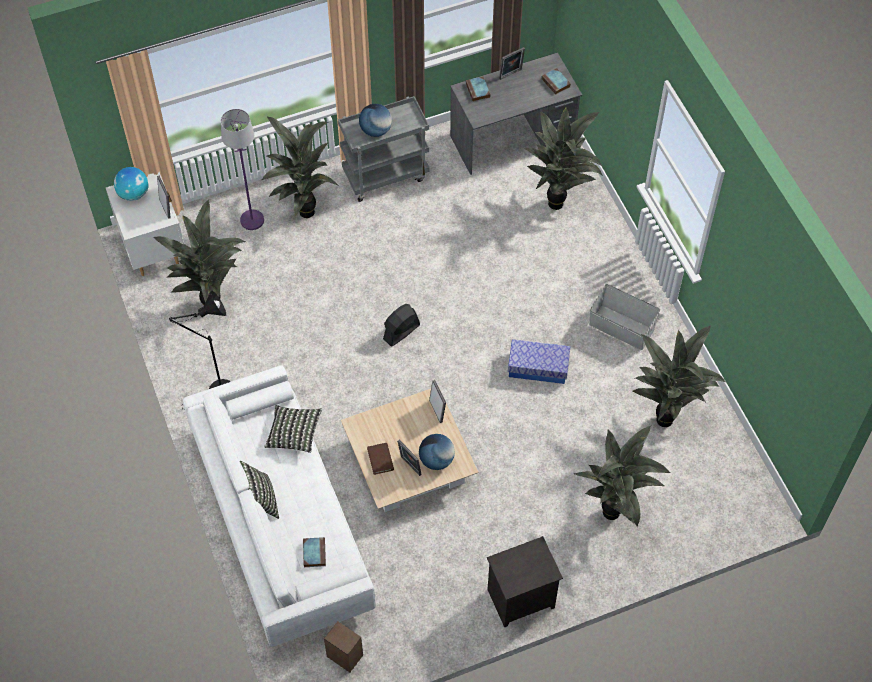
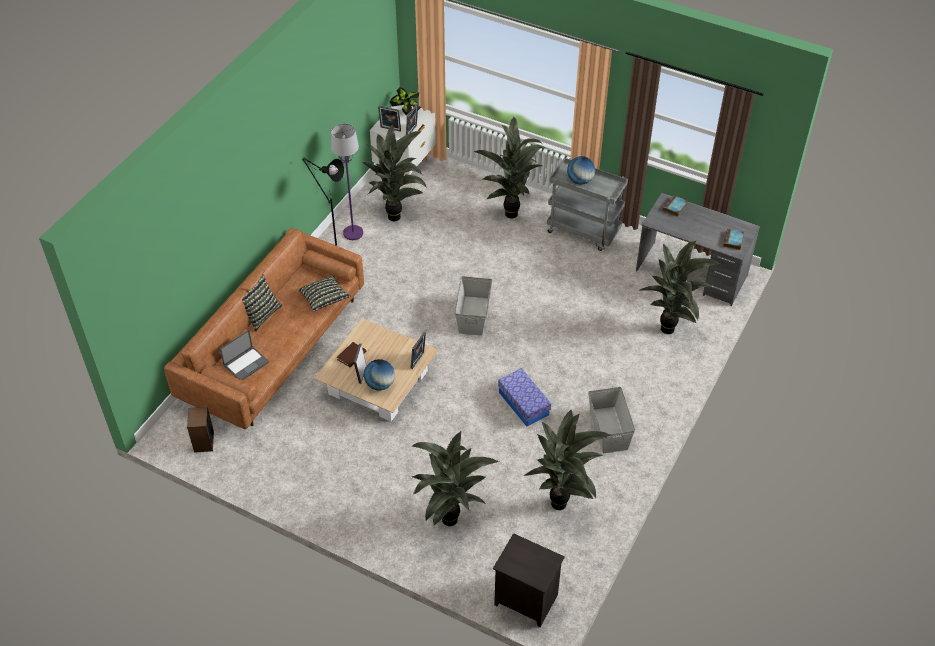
camera: 50 degrees right, 10 degrees down
globe [114,167,148,201] -> potted plant [390,87,421,115]
white sofa [183,365,376,647] -> brown sofa [164,228,364,429]
purple floor lamp [221,109,264,230] -> purple floor lamp moved to [331,123,363,240]
book [303,537,326,567] -> laptop [220,330,269,380]
black fan [383,304,420,347] -> grey storage box [455,276,492,336]
black nightstand [487,536,563,627] -> black nightstand moved to [493,533,565,627]
picture frame [499,47,525,80] -> picture frame moved to [378,106,401,132]

